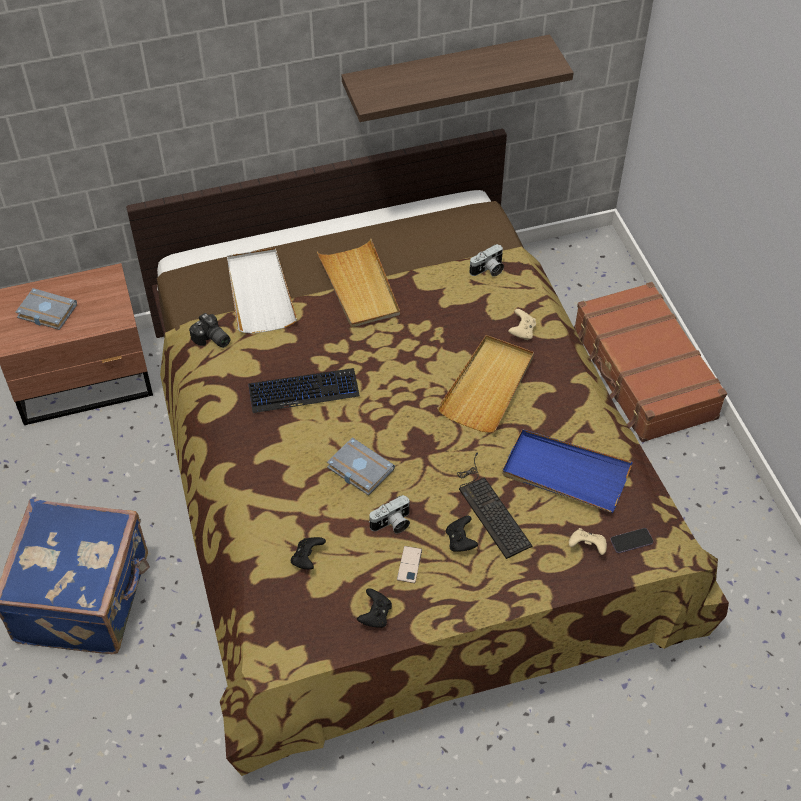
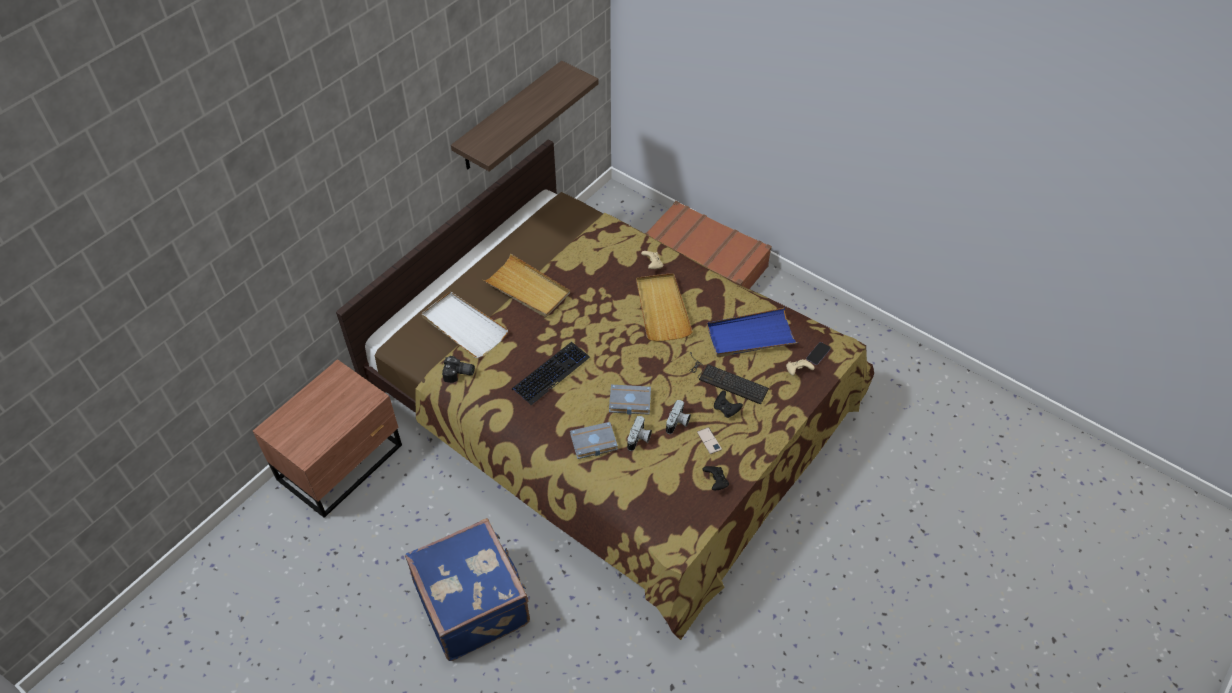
camera: 35 degrees left, 0 degrees up
grey book [15,288,77,330] -> grey book moved to [570,422,618,459]
black game controller [291,537,326,569] -> none
camera [469,244,504,277] -> camera moved to [627,416,652,451]

